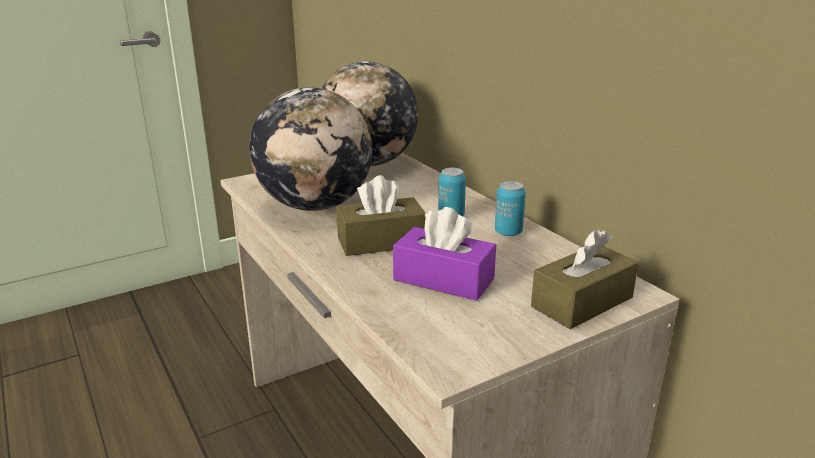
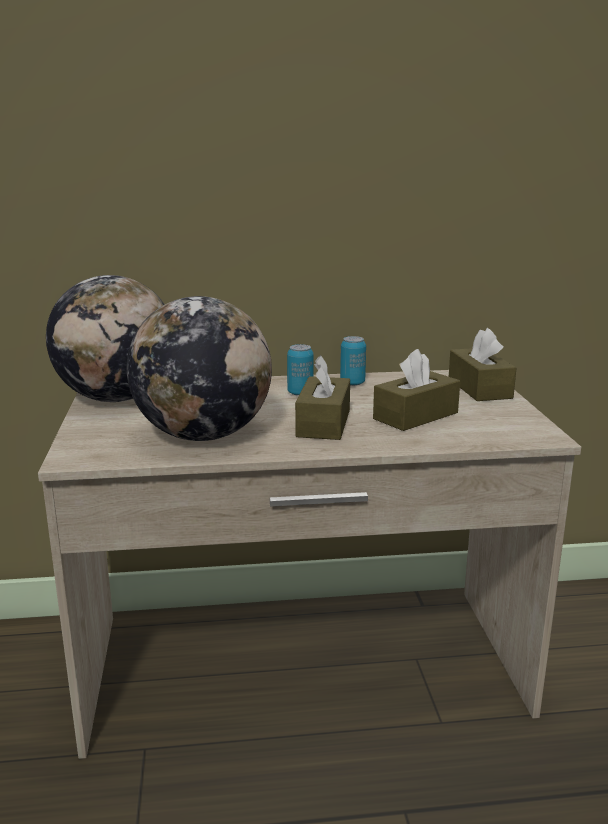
camera: 65 degrees left, 5 degrees down
purple tissue box [393,207,496,301] -> brown tissue box [373,349,460,431]

